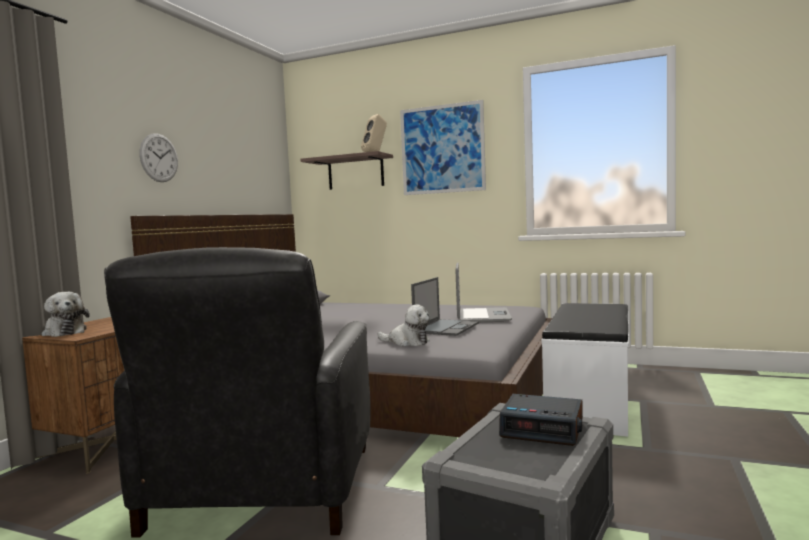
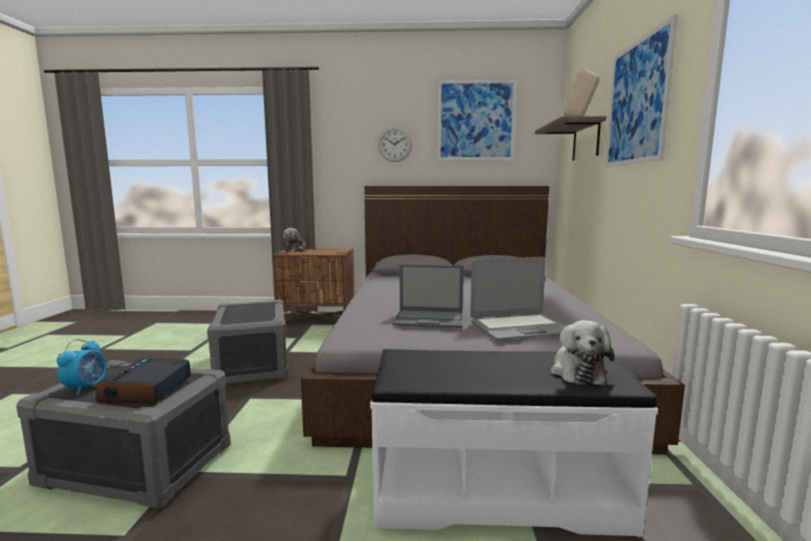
camera: 70 degrees right, 5 degrees up
black armchair [104,247,370,538] -> grey storage box [207,299,288,384]
plush toy [378,305,430,347] -> plush toy moved to [550,320,614,385]
none -> alarm clock [57,339,107,396]
none -> picture [437,80,517,160]

